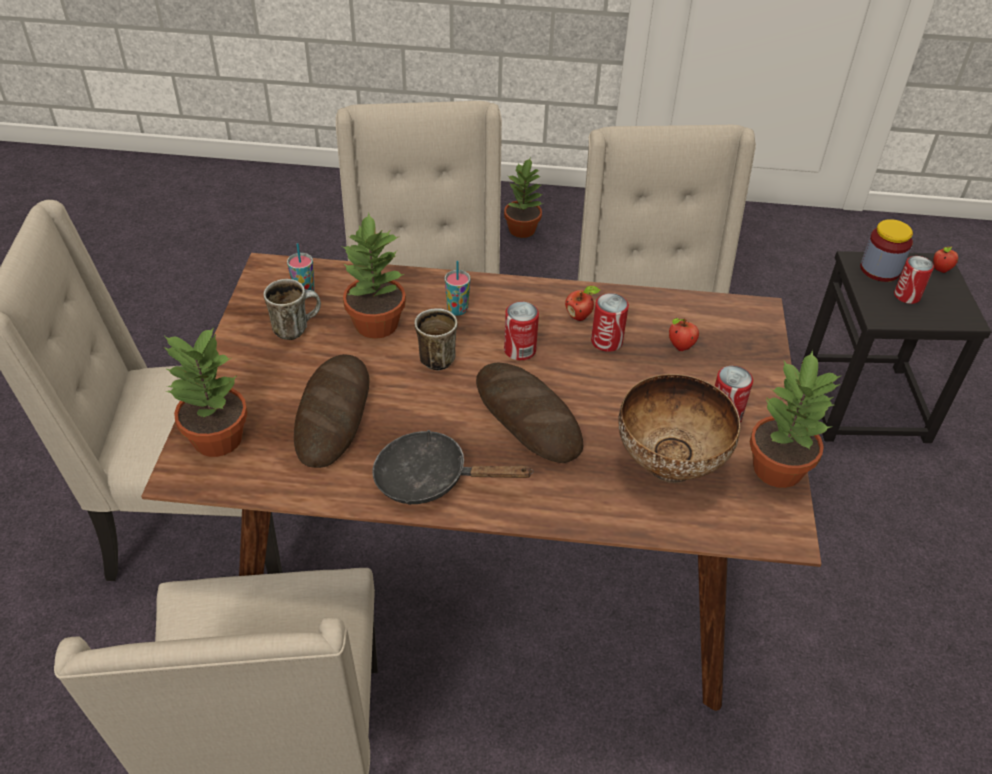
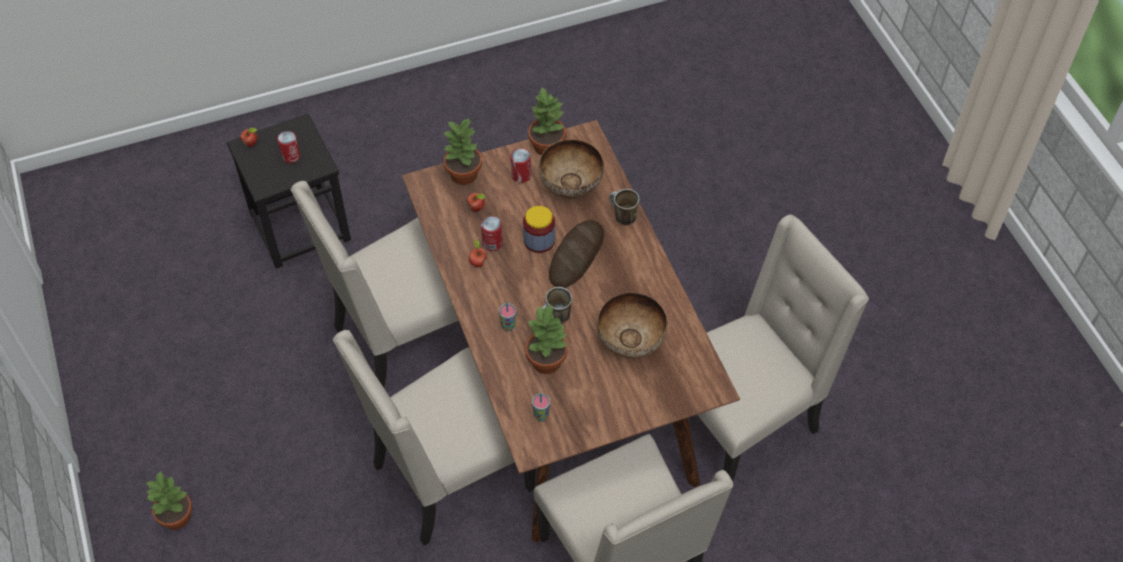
camera: 115 degrees left, 10 degrees up
potted plant [164,327,248,457] -> potted plant moved to [444,118,482,185]
mug [263,279,321,340] -> mug moved to [609,189,640,225]
bread [294,354,370,468] -> bowl [597,293,668,358]
black frying pan [372,430,534,505] -> none
can [504,302,539,360] -> none
jar [860,219,913,282] -> jar moved to [523,206,555,253]

